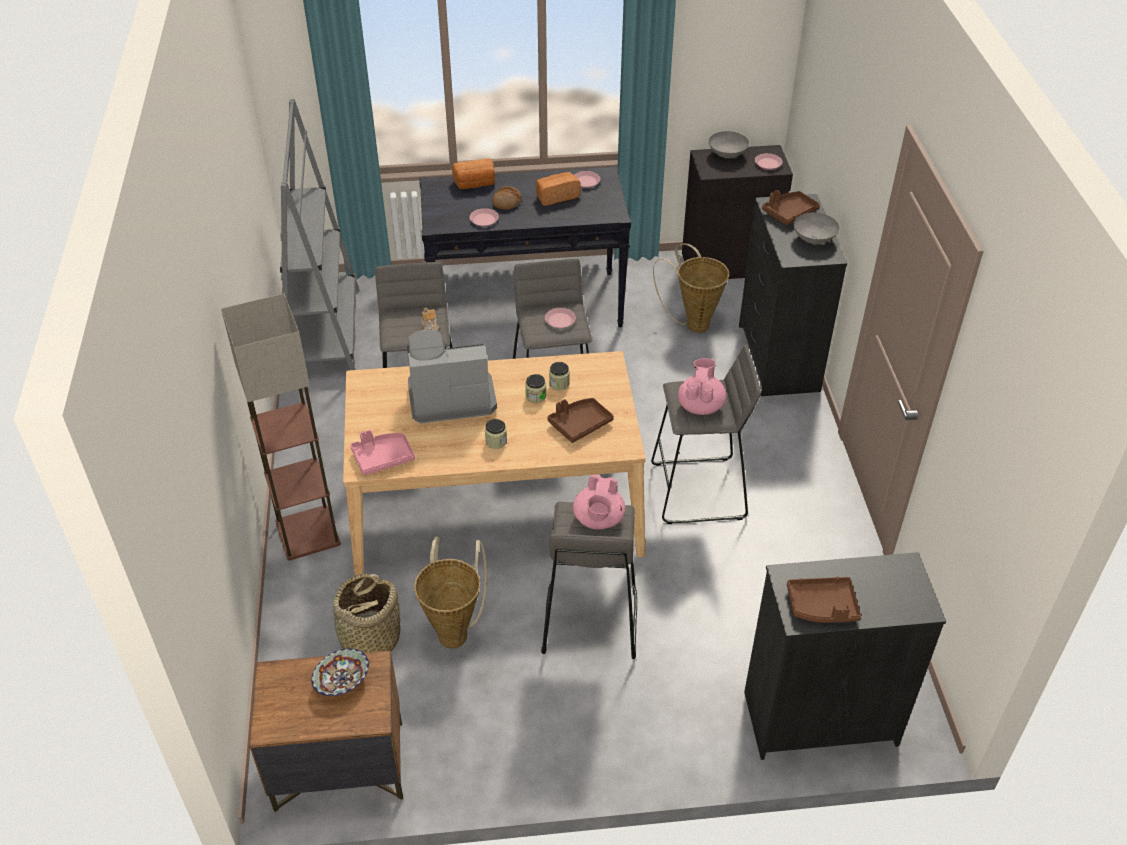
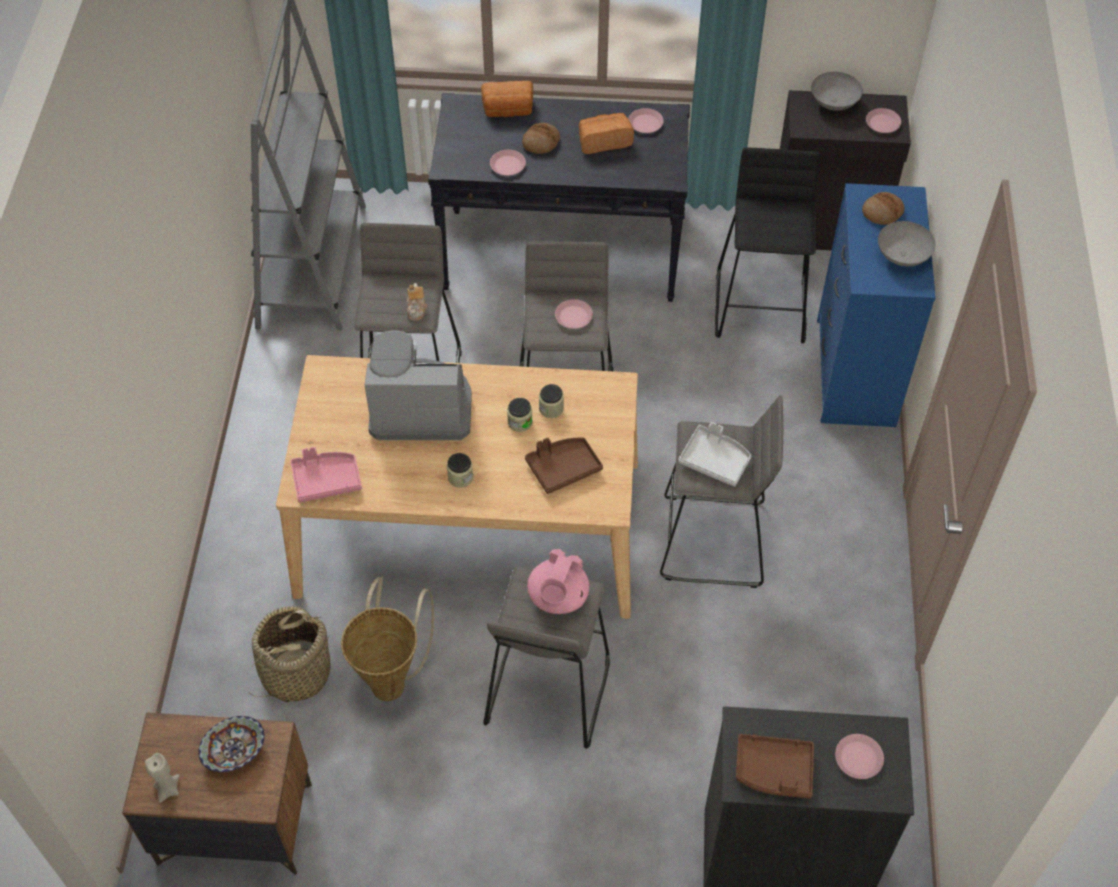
camera: 10 degrees right, 10 degrees up
floor lamp [221,293,341,561] -> none
basket [653,243,729,333] -> black stool [715,147,820,343]
pink teapot [678,358,726,415] -> grey tray [678,422,751,487]
black dresser [739,194,847,396] -> blue dresser [817,183,936,427]
brown tray [762,190,820,225] -> bread [862,192,905,225]
none -> beige candle [145,753,179,803]
none -> pink plate [835,734,884,779]

